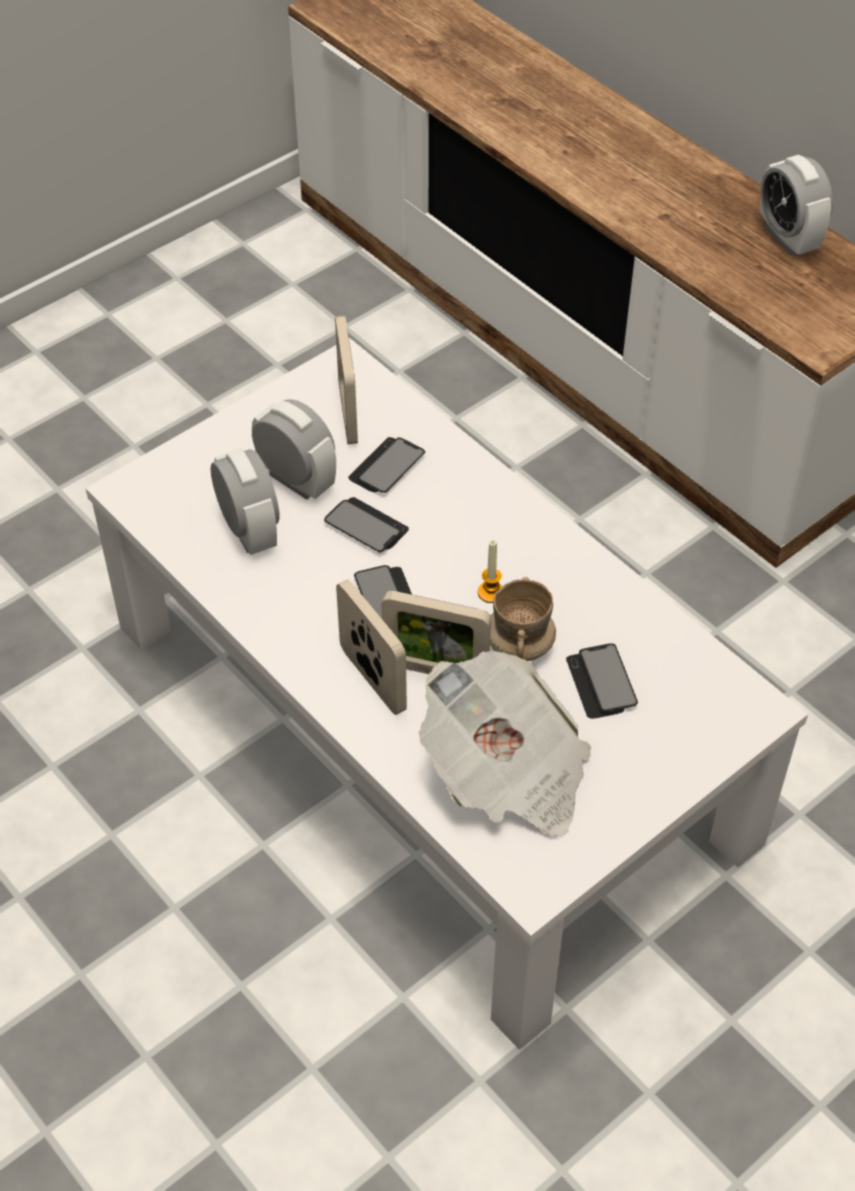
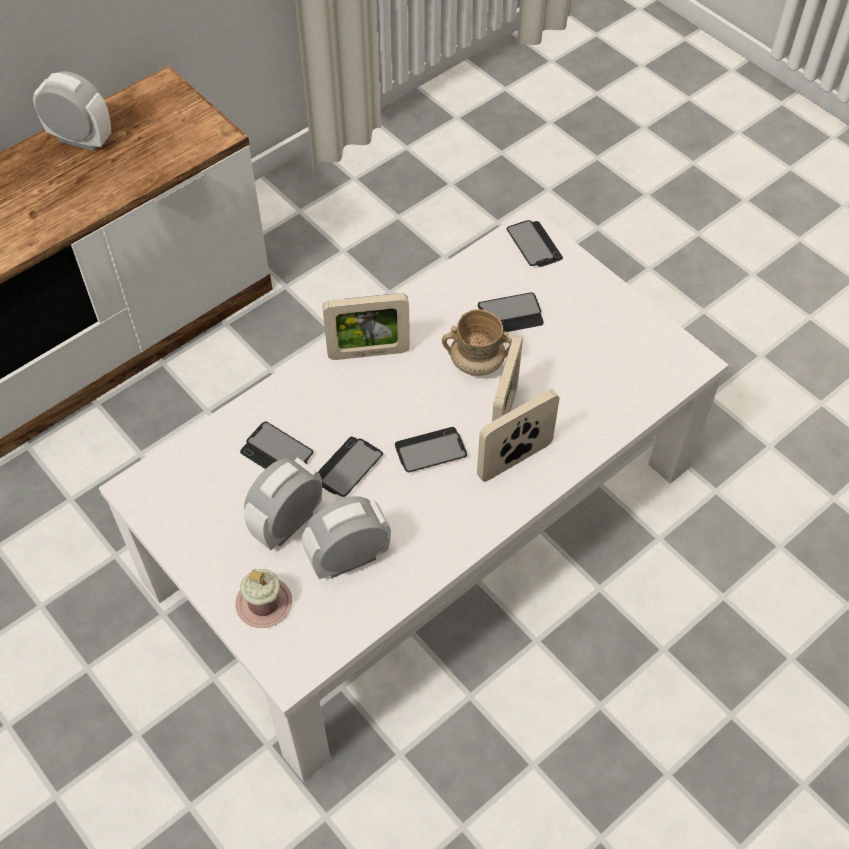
camera: 90 degrees left, 5 degrees up
picture frame [335,316,358,444] -> picture frame moved to [322,293,410,360]
newspaper [419,651,591,837] -> none
candle [478,540,502,603] -> none
alarm clock [760,155,833,256] -> alarm clock turned 135 degrees counterclockwise [33,71,111,151]
none -> pink mug [236,569,292,628]
none -> phone [507,220,563,267]

